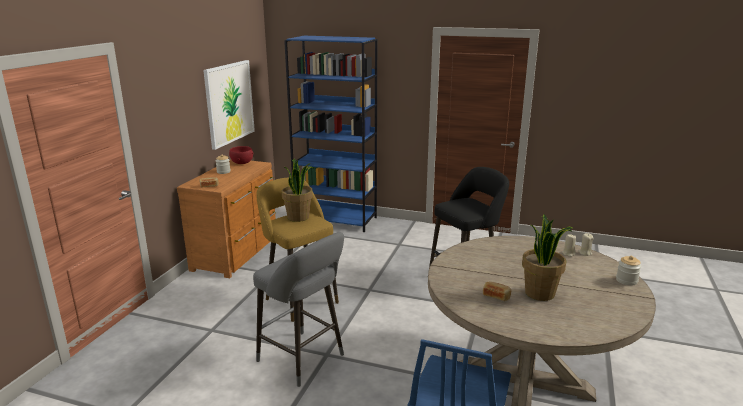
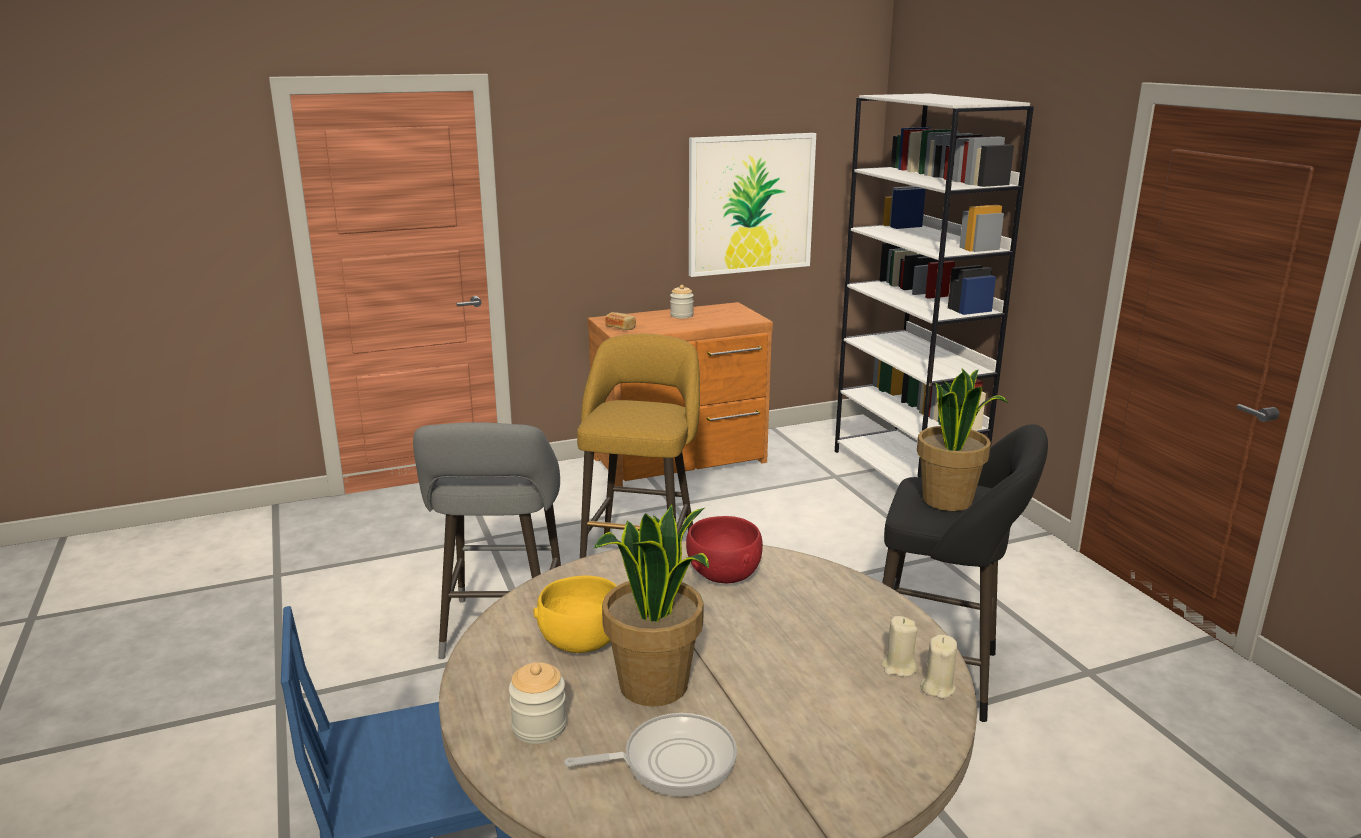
camera: 50 degrees right, 0 degrees up
red bowl [229,146,253,164] -> red bowl moved to [686,516,763,584]
potted plant [282,159,315,222] -> potted plant moved to [917,368,1008,511]
blue bookcase [284,36,377,232] -> white bookcase [835,93,1034,486]
bread [483,281,511,301] -> yellow bowl [533,576,617,653]
jar [616,256,641,286] -> jar moved to [509,662,567,744]
none -> frying pan [564,713,737,796]

